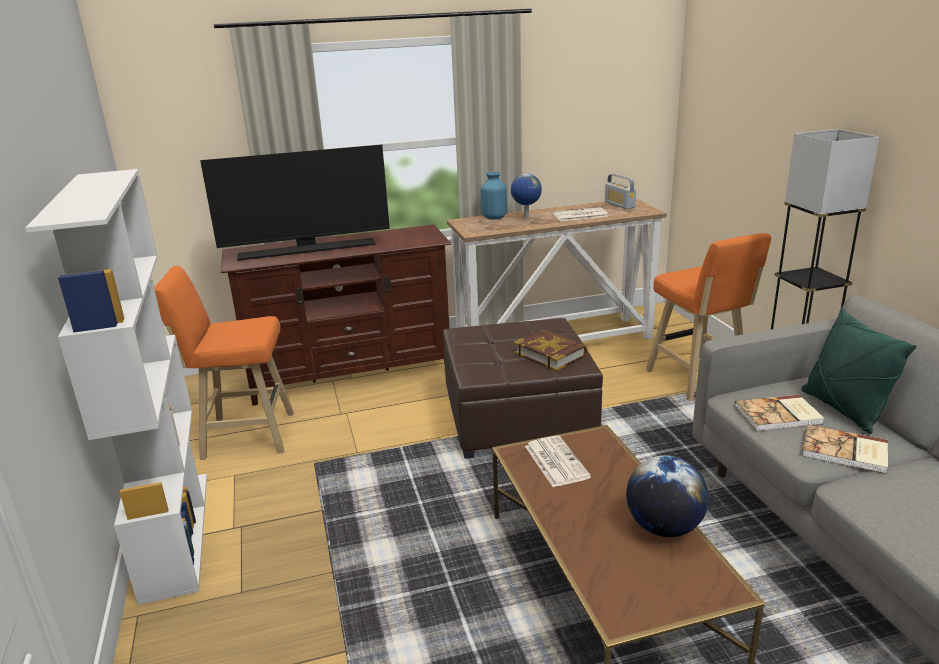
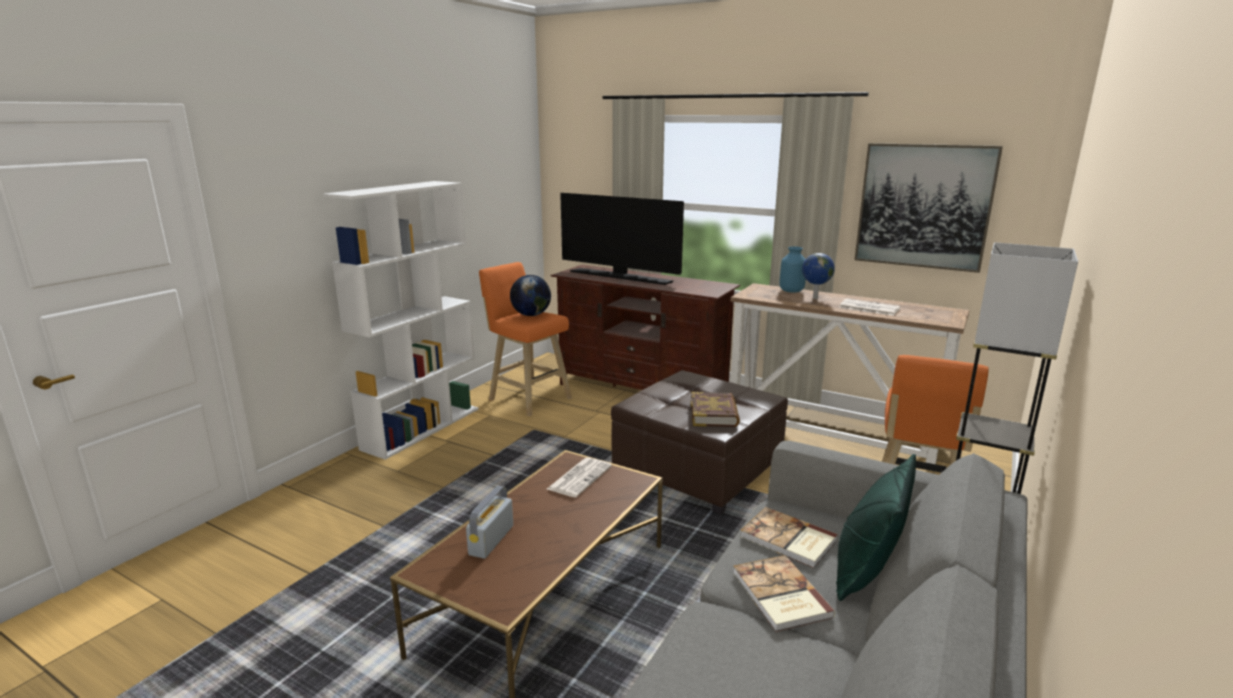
camera: 45 degrees right, 5 degrees down
radio [605,174,636,209] -> radio moved to [466,486,513,559]
globe [626,455,709,537] -> globe moved to [510,275,551,316]
none -> picture [854,143,1003,273]

